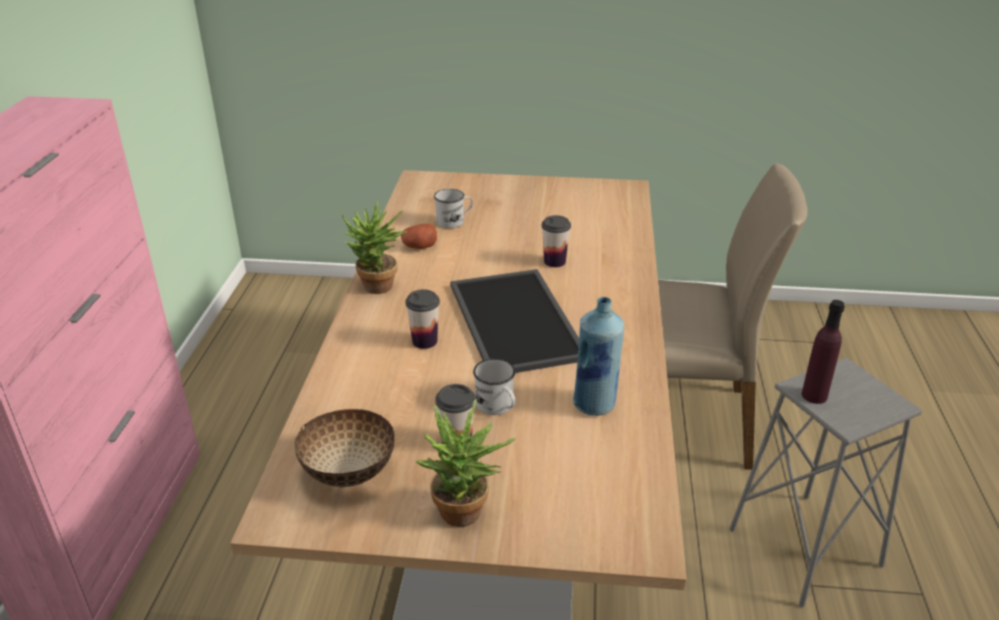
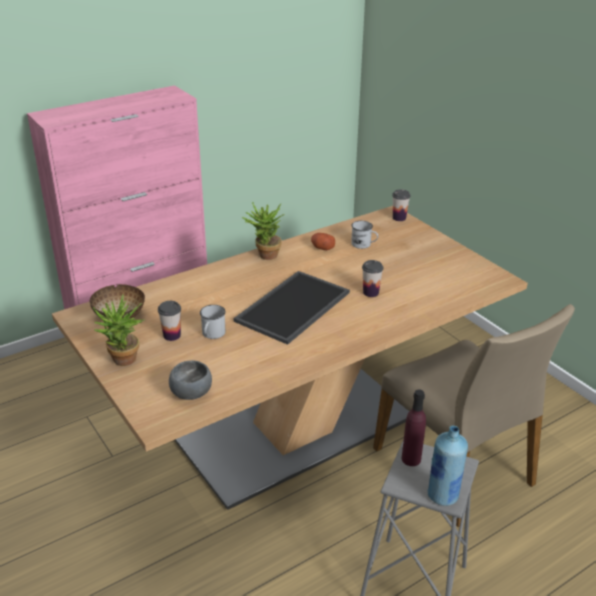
camera: 50 degrees right, 0 degrees up
cup [406,289,440,349] -> cup moved to [392,189,410,221]
blue bottle [573,297,624,416] -> blue bottle moved to [428,426,468,506]
none -> grey bowl [169,360,212,400]

